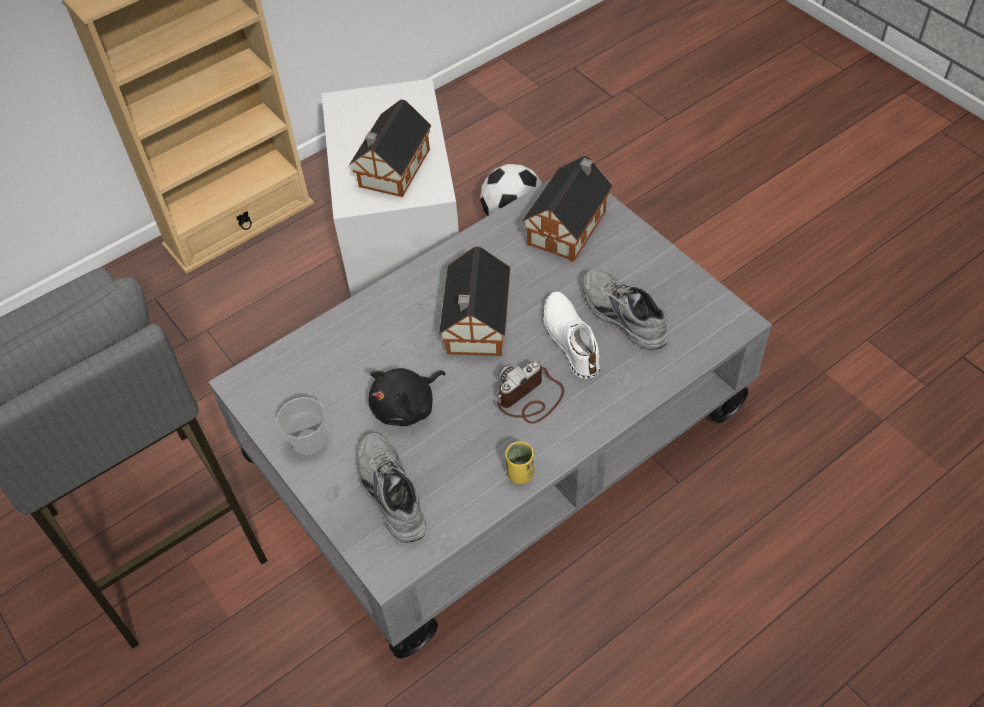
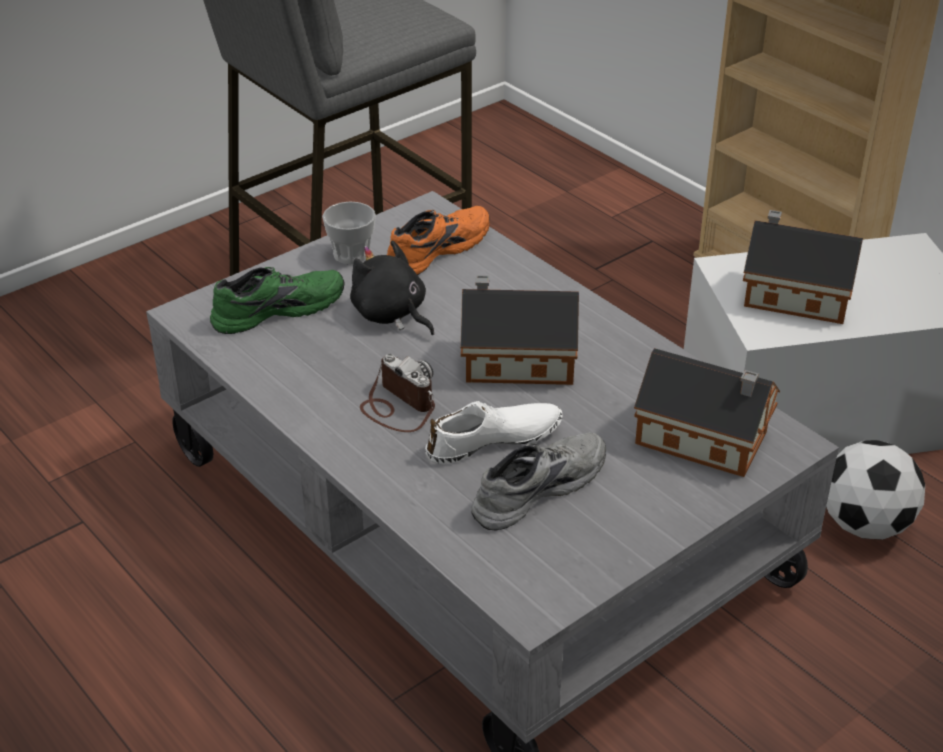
camera: 85 degrees right, 15 degrees down
grey shoe [357,432,426,542] -> green shoe [210,267,344,334]
yellow cup [505,442,534,484] -> none
none -> orange shoe [387,206,490,275]

